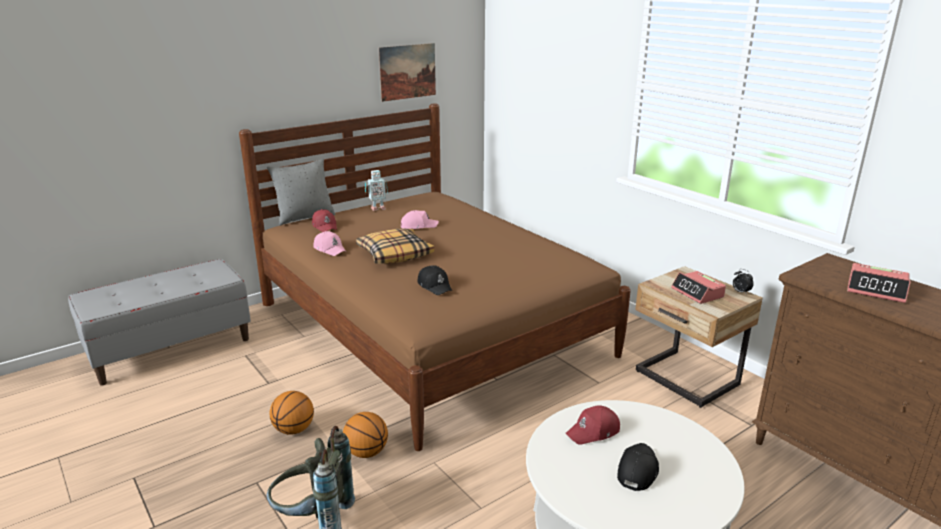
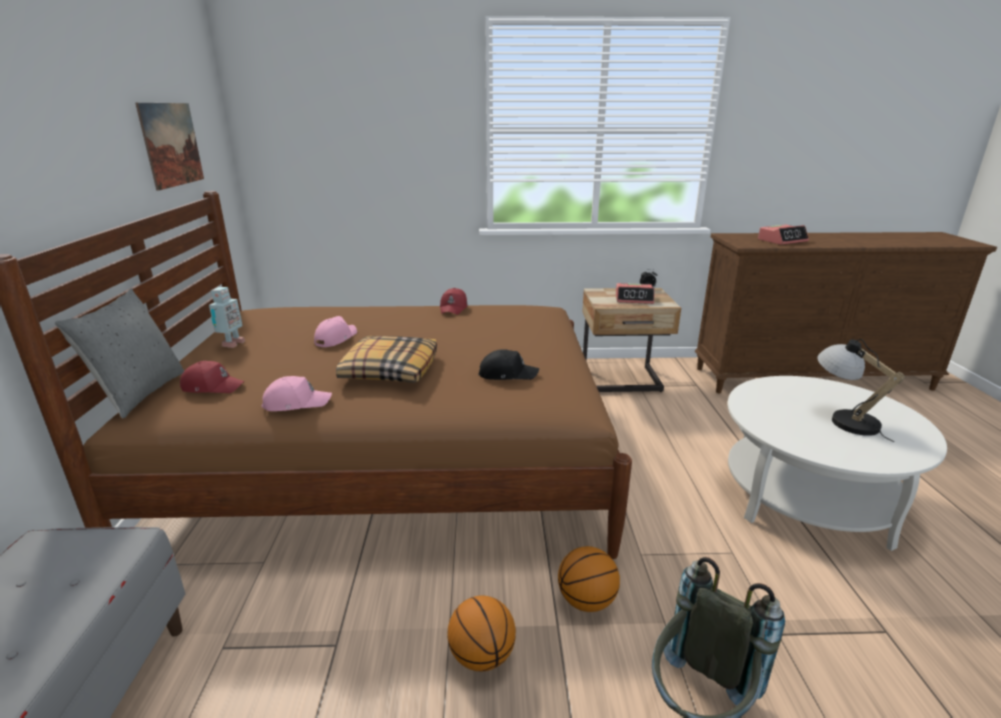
camera: 55 degrees left, 0 degrees up
red cap [566,405,620,445] -> red cap moved to [440,288,468,315]
black cap [617,443,659,491] -> table lamp [817,339,905,442]

